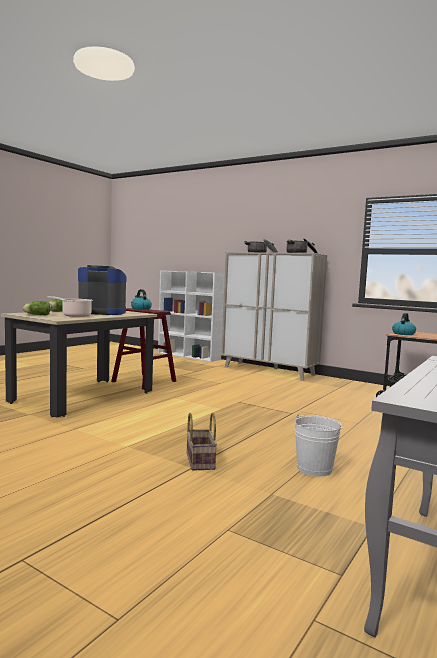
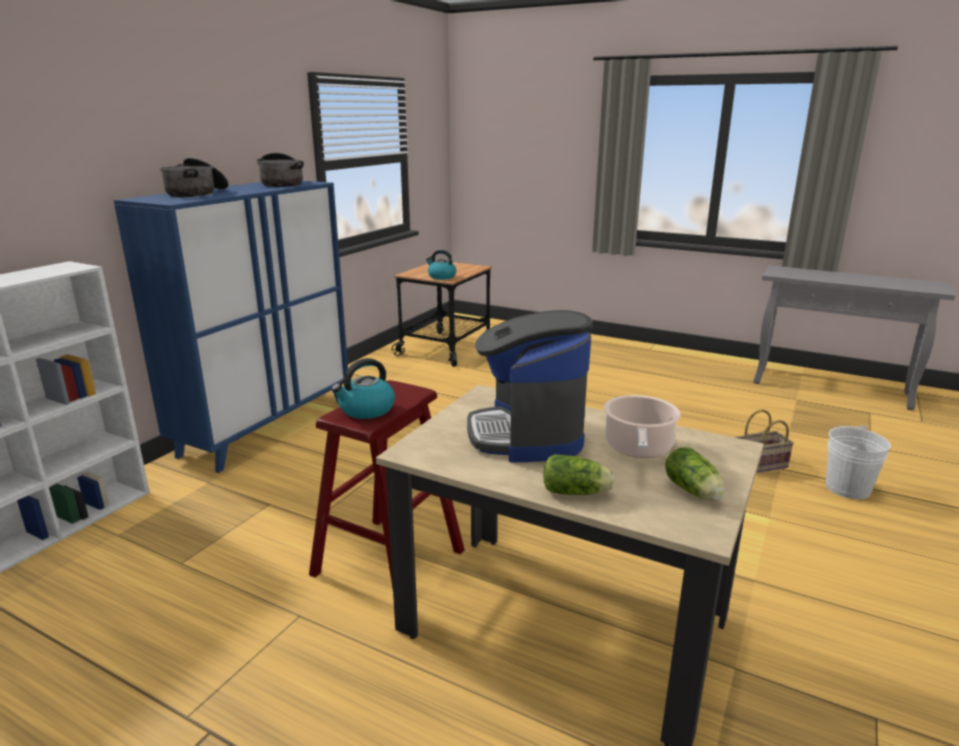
camera: 95 degrees left, 15 degrees up
beige cabinet [221,252,327,381] -> blue cabinet [114,181,348,473]
white bucket [294,414,343,477] -> white bucket moved to [826,425,891,499]

